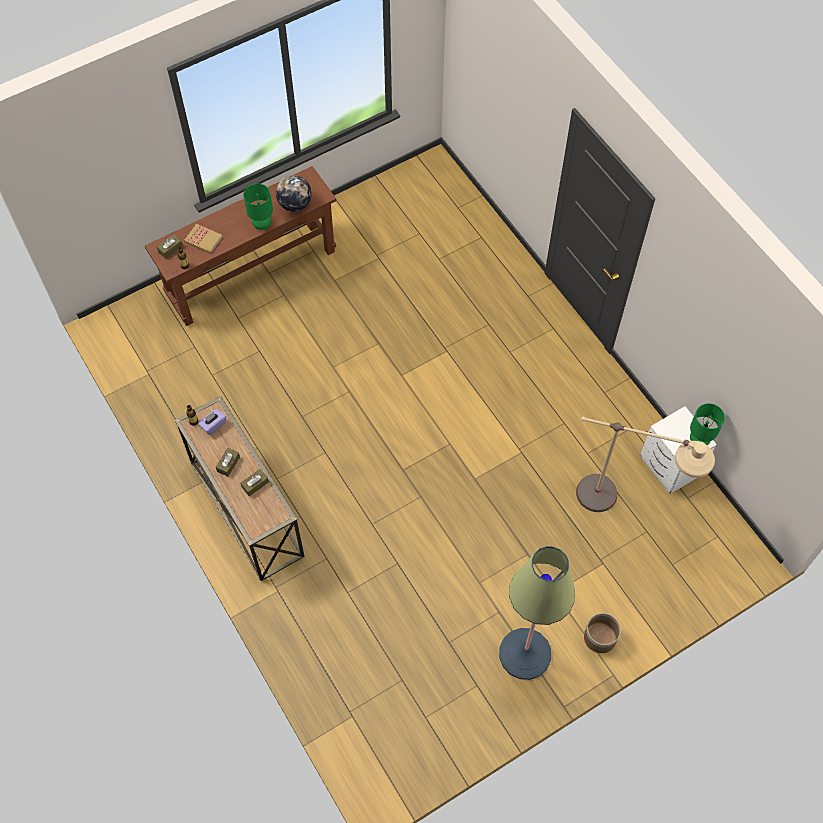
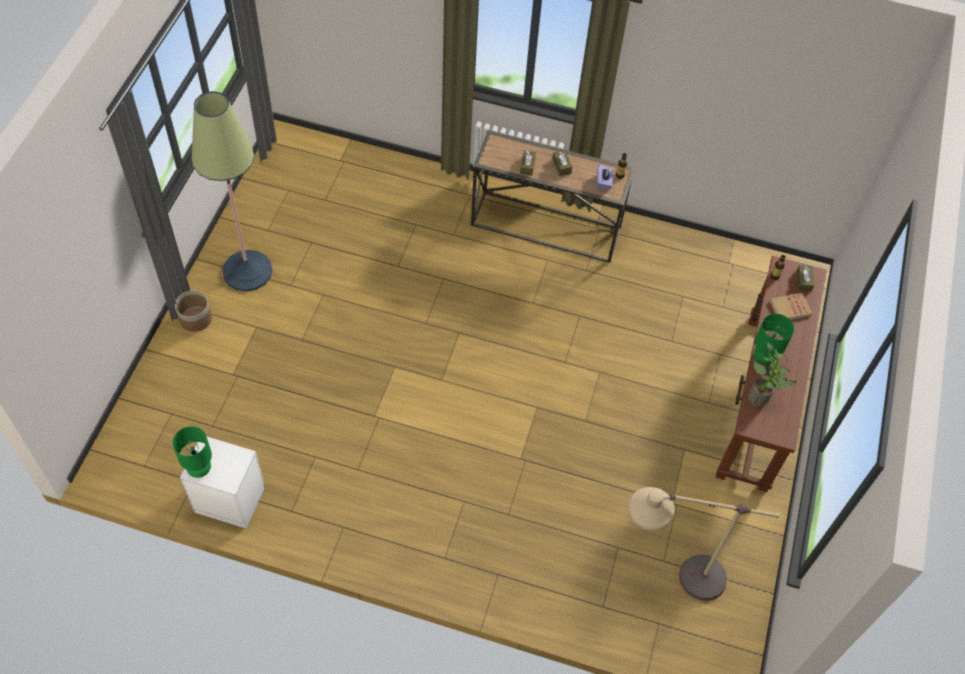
camera: 135 degrees right, 5 degrees down
globe [276,175,312,212] -> potted plant [749,342,797,407]
beige floor lamp [576,417,715,512] -> beige floor lamp moved to [628,487,780,601]

